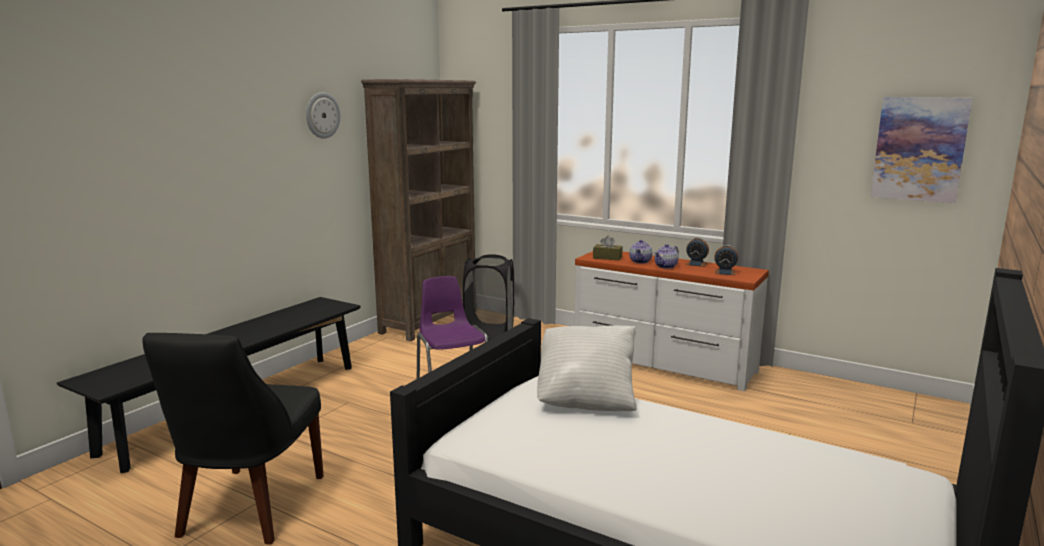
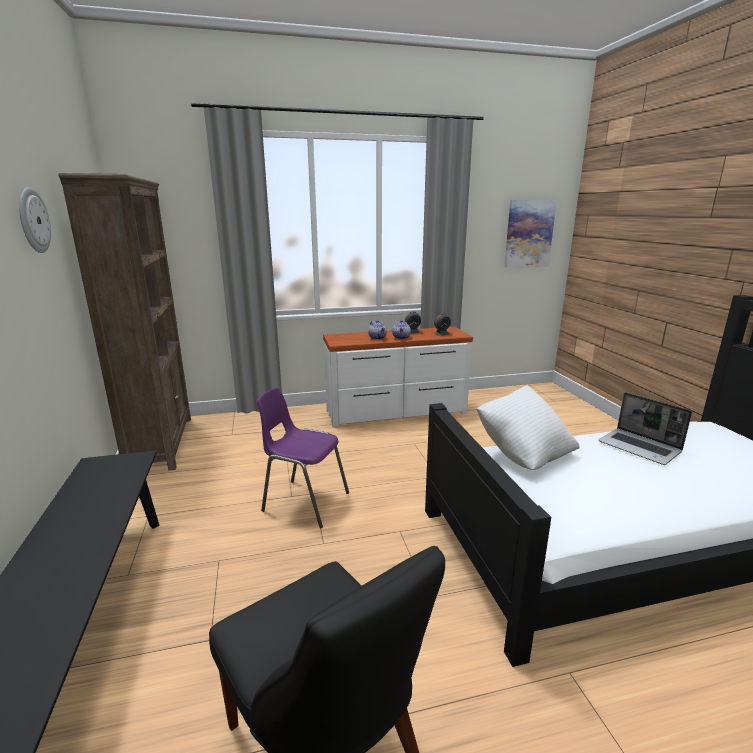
camera: 45 degrees left, 5 degrees up
black laundry basket [463,254,514,341] -> none
brown tissue box [593,236,623,260] -> none
none -> laptop [598,392,692,465]

